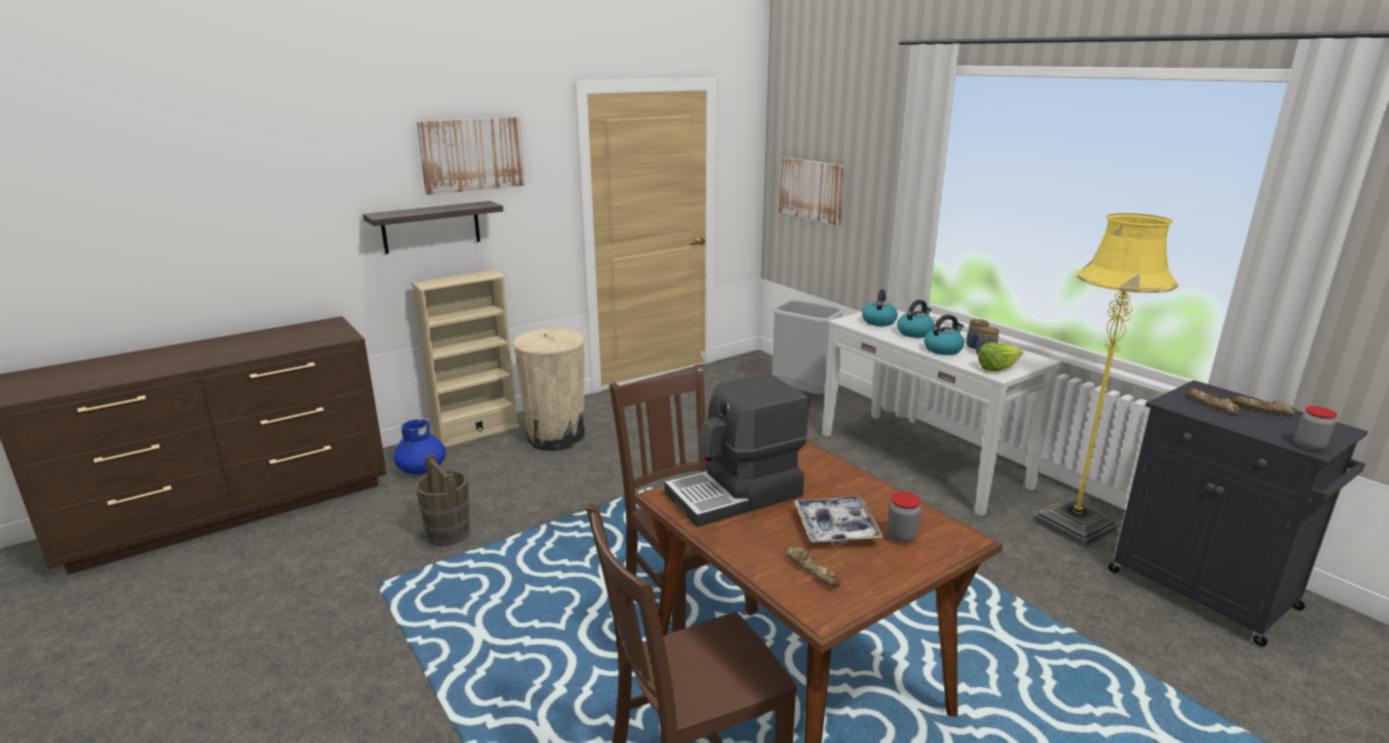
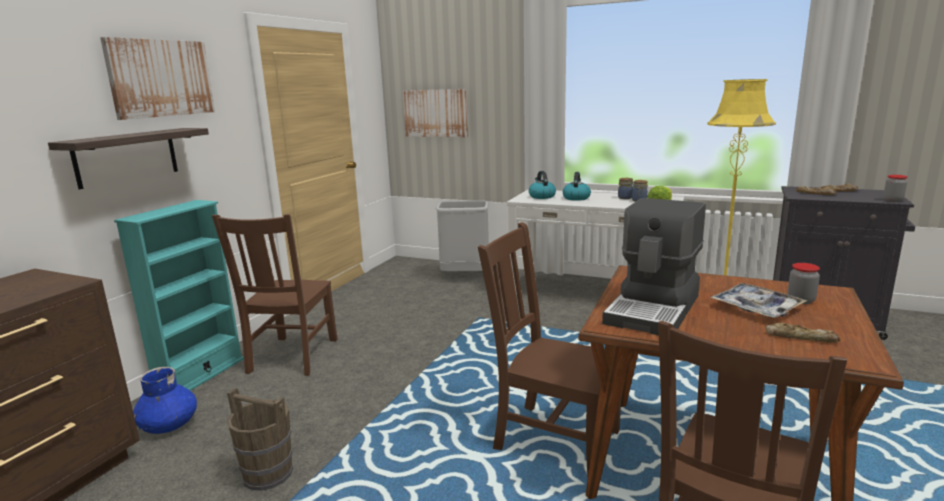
camera: 30 degrees left, 5 degrees down
beige bookcase [411,270,520,448] -> turquoise bookcase [114,200,244,391]
beige trash can [513,328,585,451] -> brown chair [212,214,338,376]
kettle [924,314,964,355] -> none

